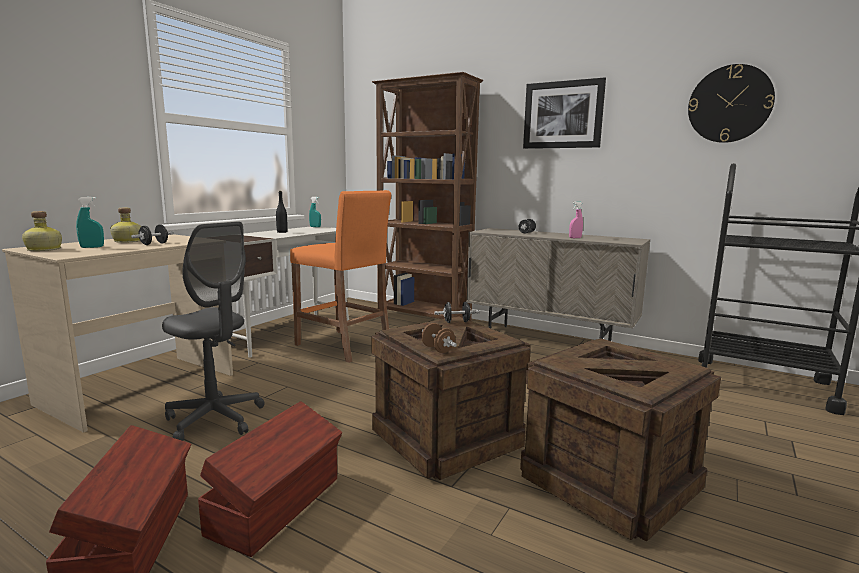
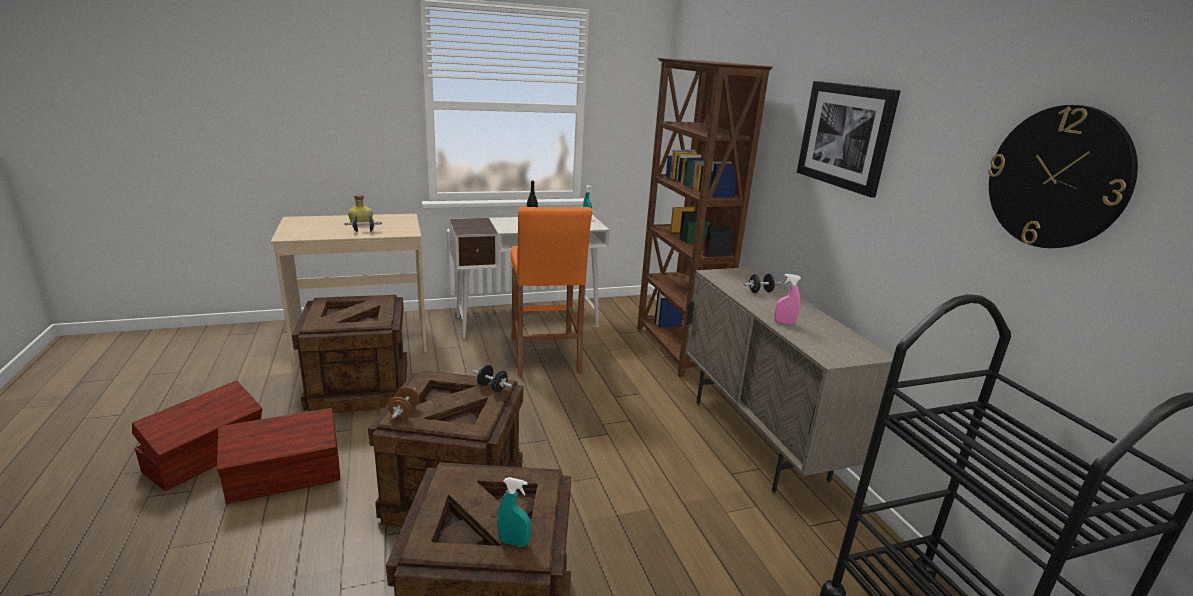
camera: 40 degrees right, 10 degrees up
bottle [22,211,62,251] -> none
turquoise spray bottle [76,197,104,248] -> turquoise spray bottle moved to [497,477,531,547]
grey office chair [162,222,265,441] -> crate [292,295,407,413]

